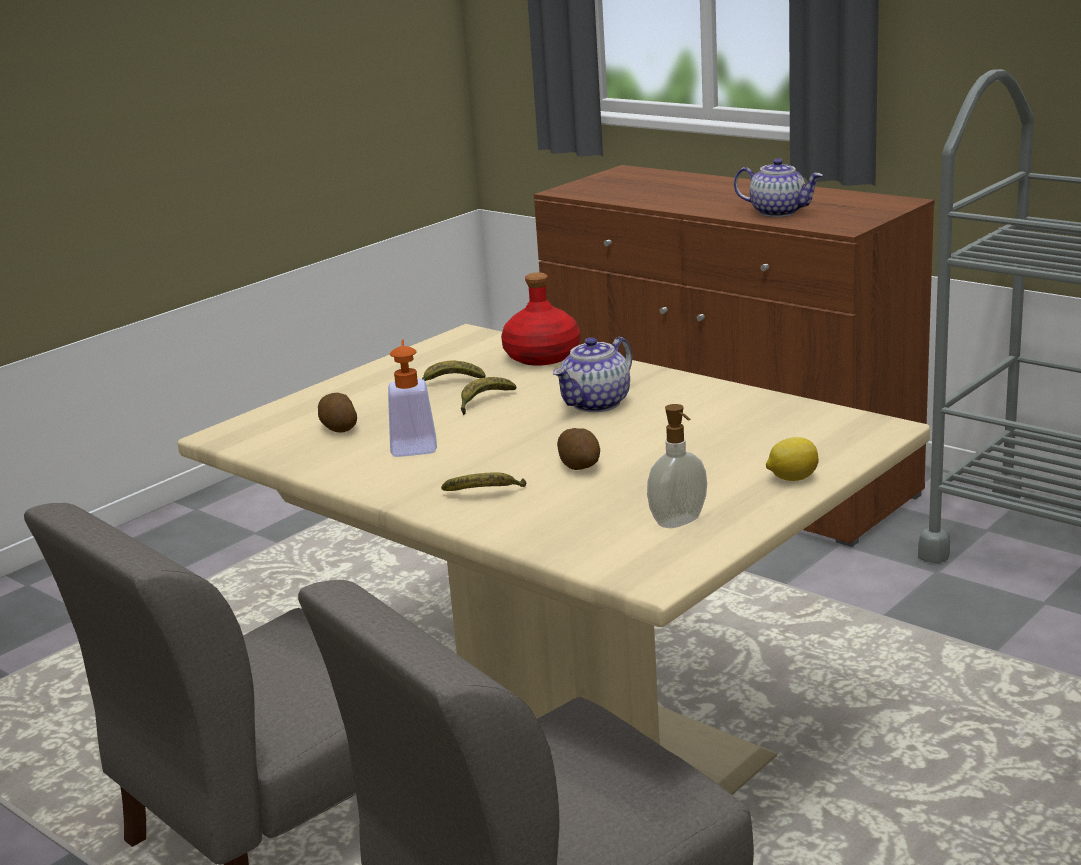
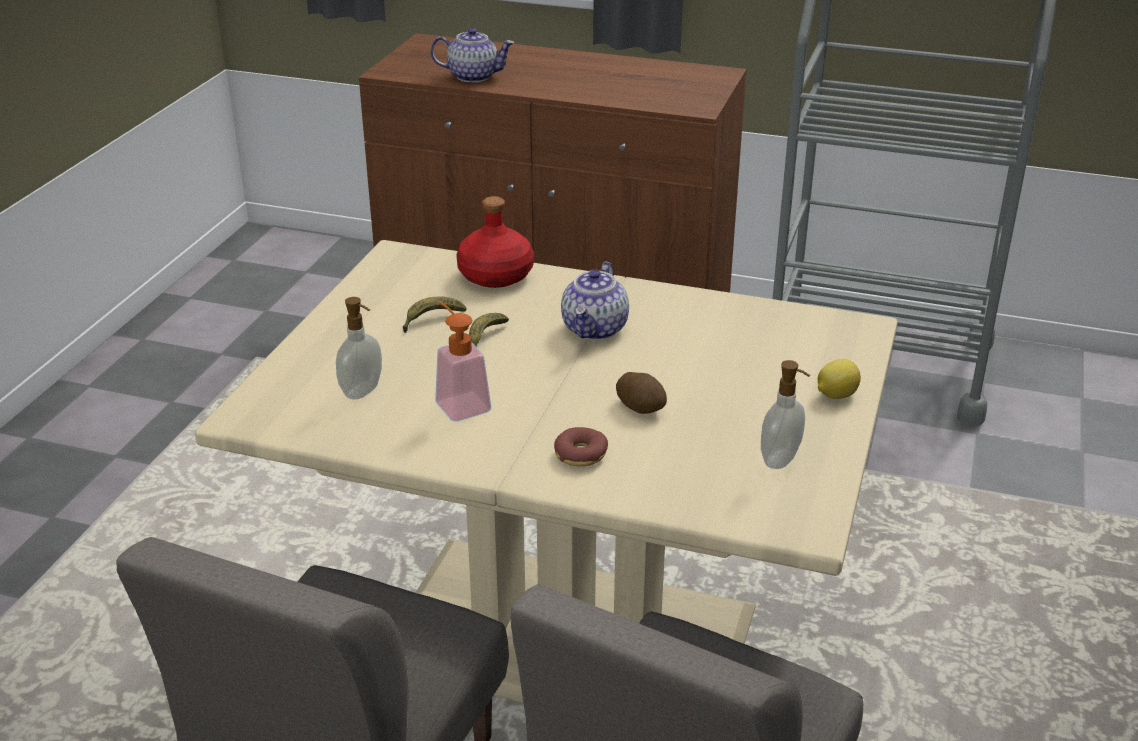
camera: 25 degrees left, 10 degrees up
potato [318,393,357,432] -> soap dispenser [336,297,382,399]
banana [441,472,527,491] -> donut [554,427,608,467]
teapot [734,158,823,217] -> teapot moved to [430,28,515,83]

